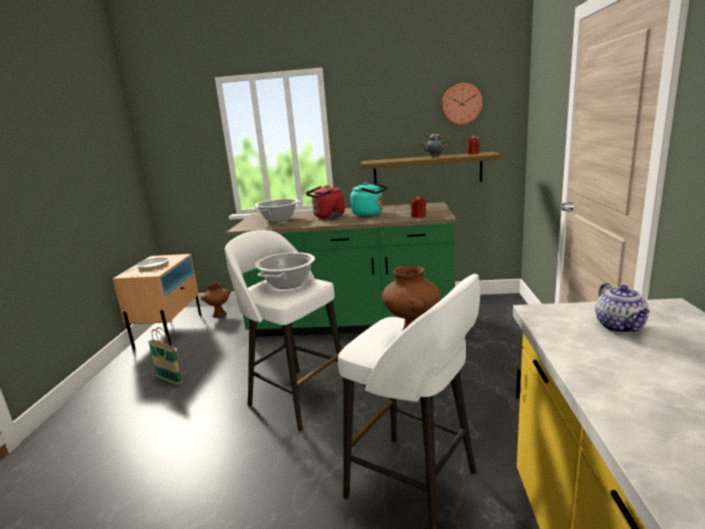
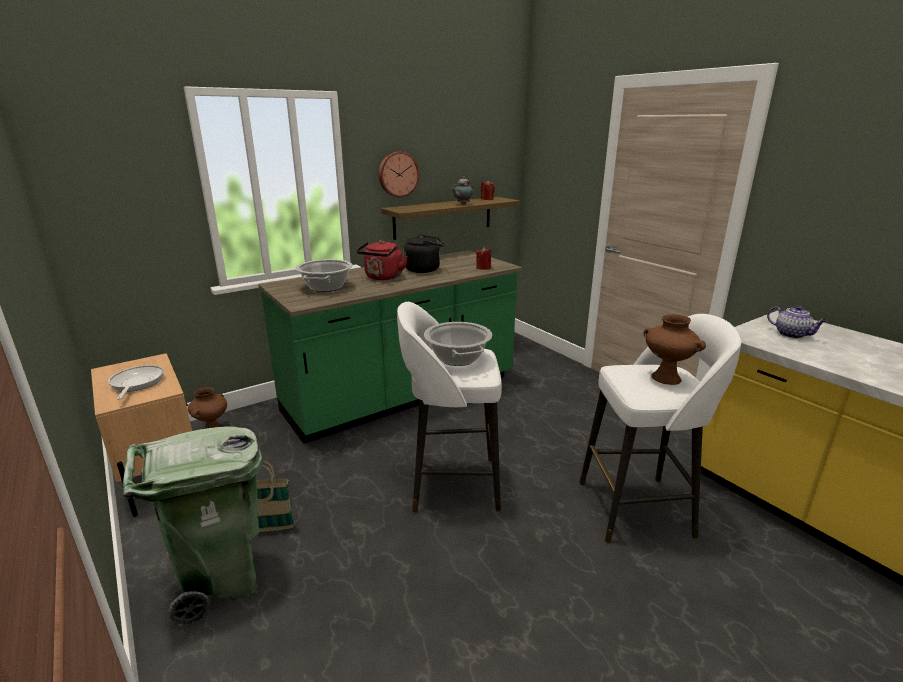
camera: 40 degrees left, 5 degrees up
turquoise kettle [350,182,388,216] -> black kettle [403,234,445,273]
wall clock [442,83,482,125] -> wall clock moved to [379,151,419,197]
none -> green trash can [123,426,263,626]

